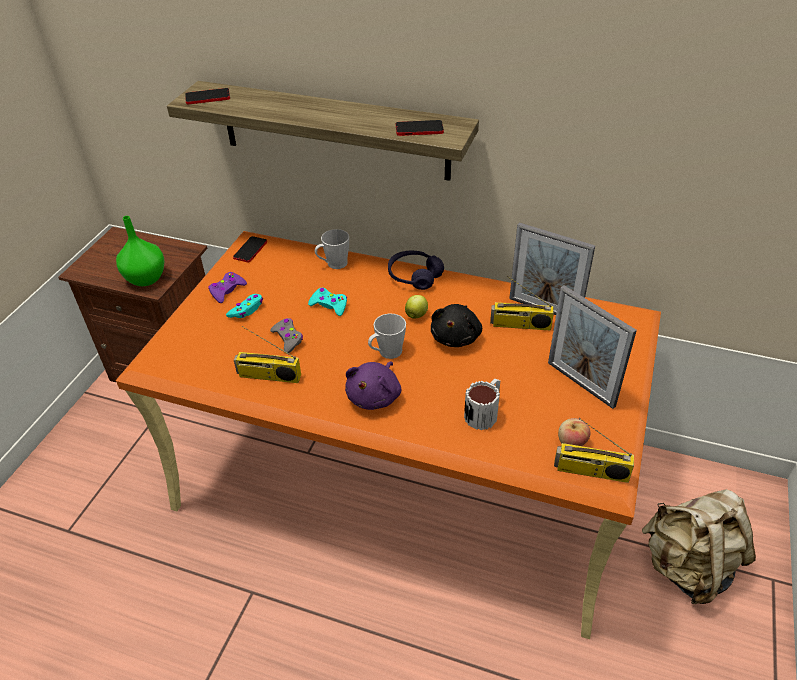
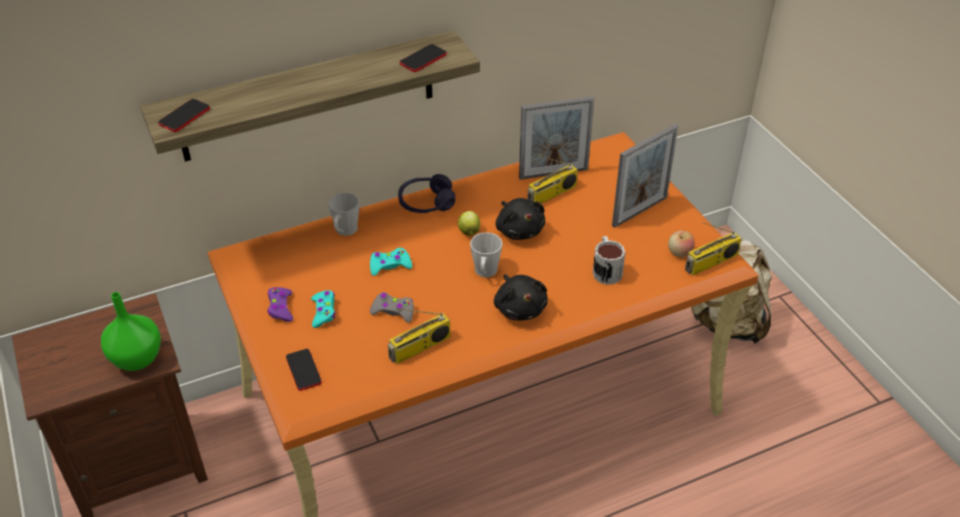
camera: 45 degrees left, 0 degrees up
phone [233,236,267,263] -> phone moved to [286,349,322,391]
purple plush toy [345,361,401,410] -> black plush toy [494,274,548,320]
picture frame [548,285,637,409] -> picture frame turned 45 degrees counterclockwise [612,124,678,228]

